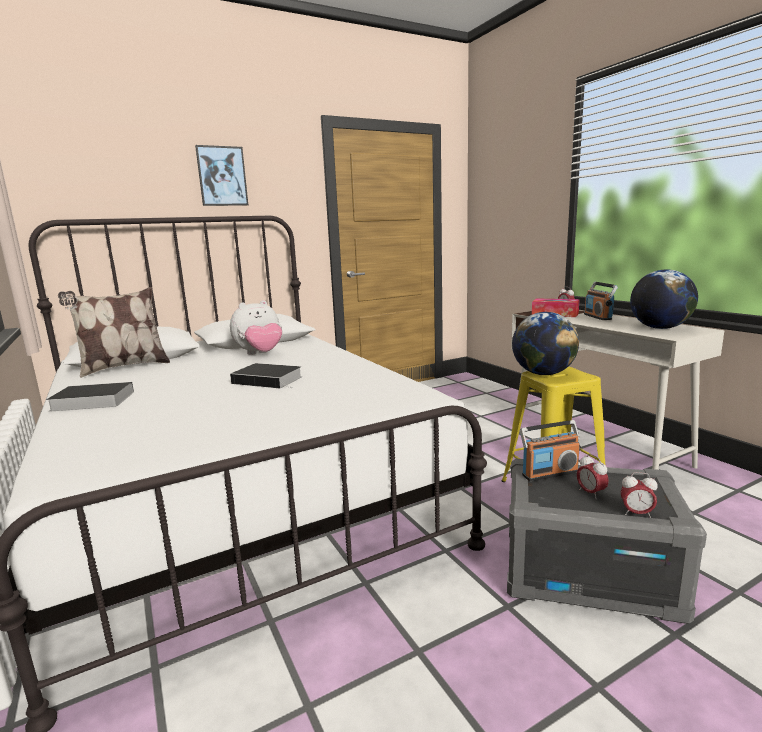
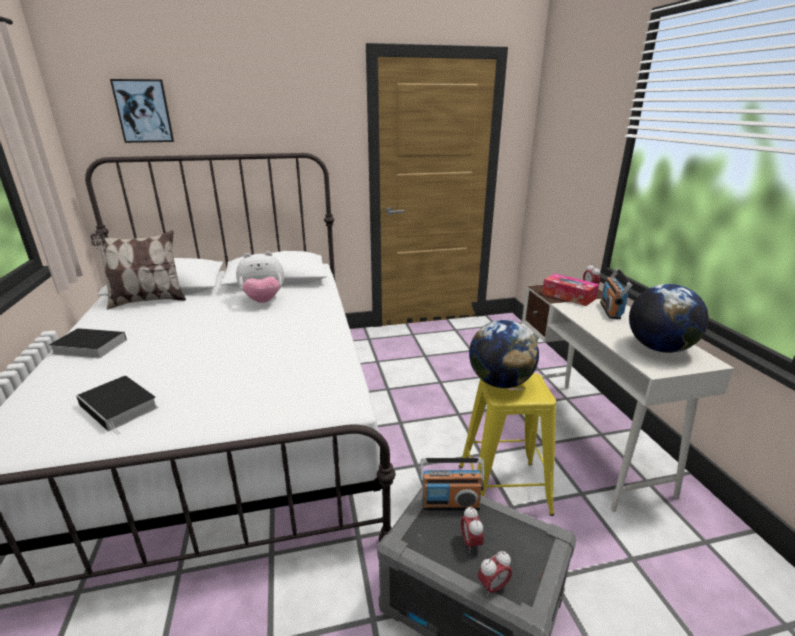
camera: 15 degrees right, 10 degrees up
picture [195,145,248,206] -> picture moved to [110,79,174,143]
book [230,363,302,388] -> book moved to [76,376,158,435]
alarm clock [621,472,658,518] -> alarm clock turned 60 degrees counterclockwise [478,551,512,597]

